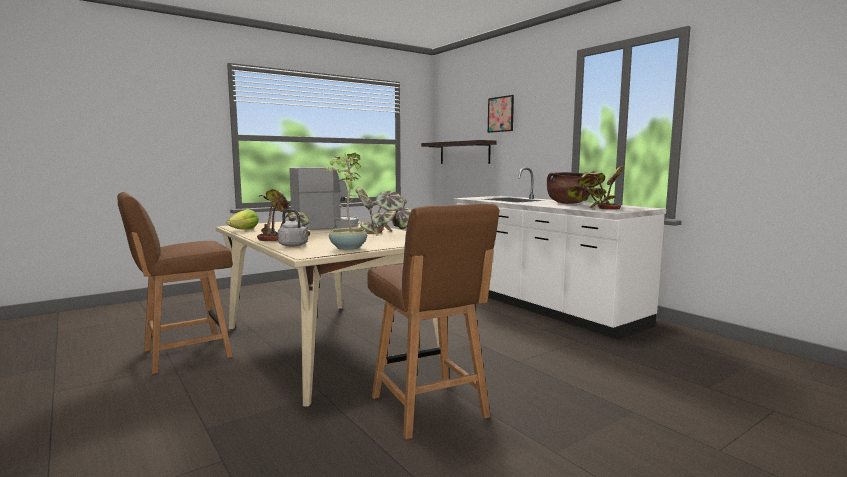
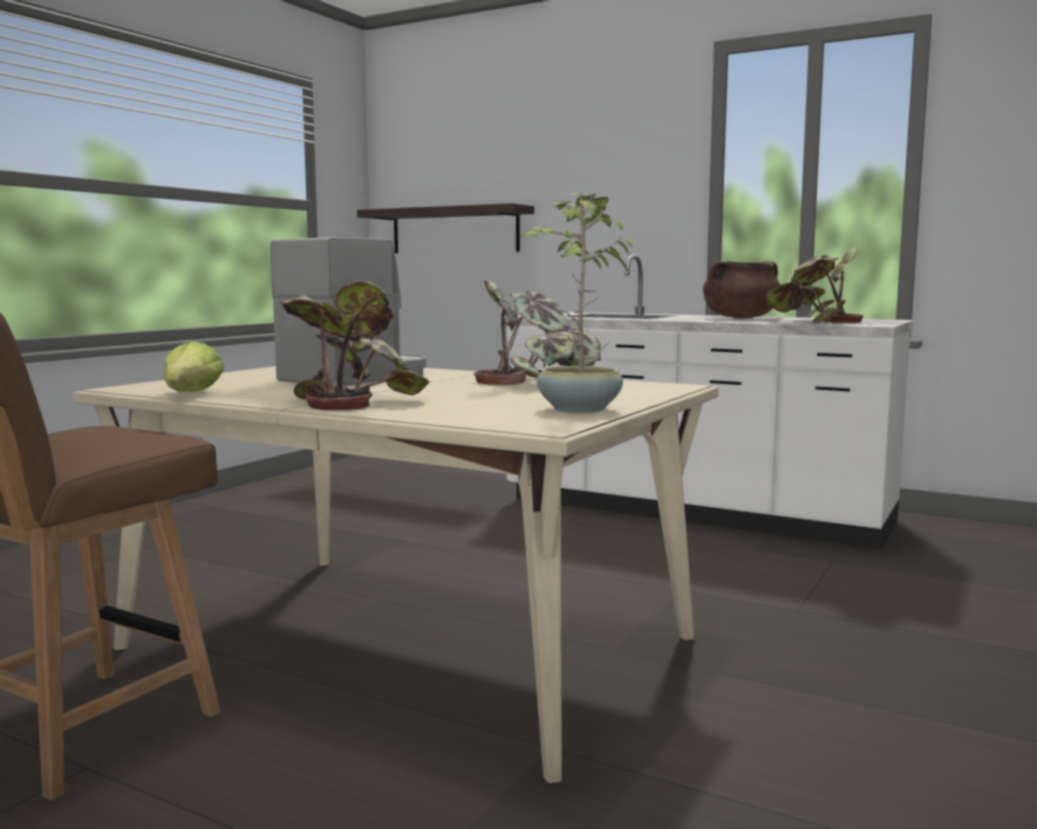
camera: 25 degrees left, 0 degrees up
grey kettle [278,209,309,247] -> none
brown chair [367,203,500,439] -> none
picture [488,95,514,133] -> none

